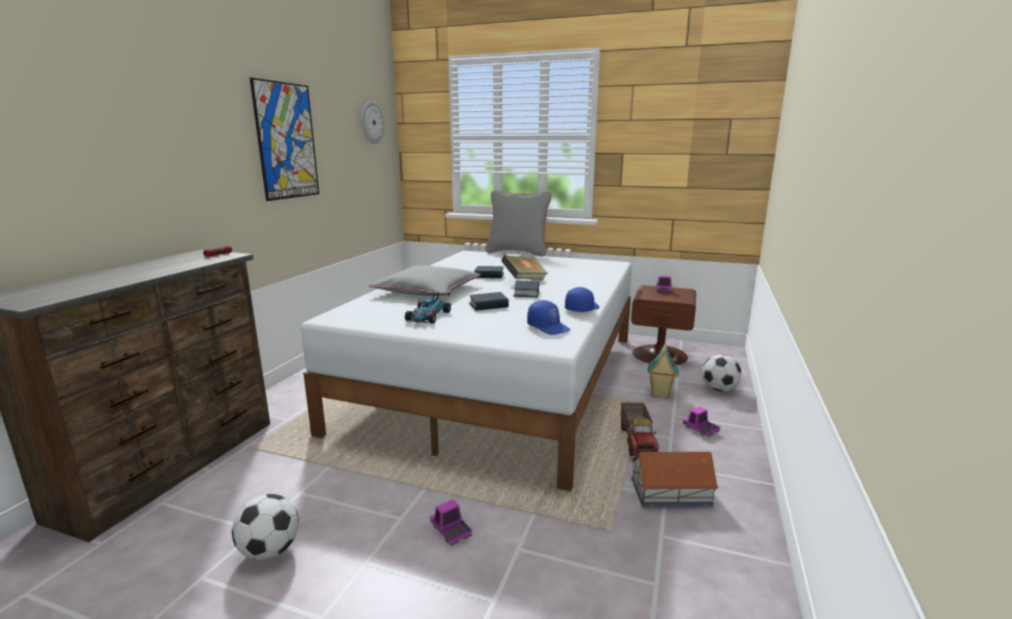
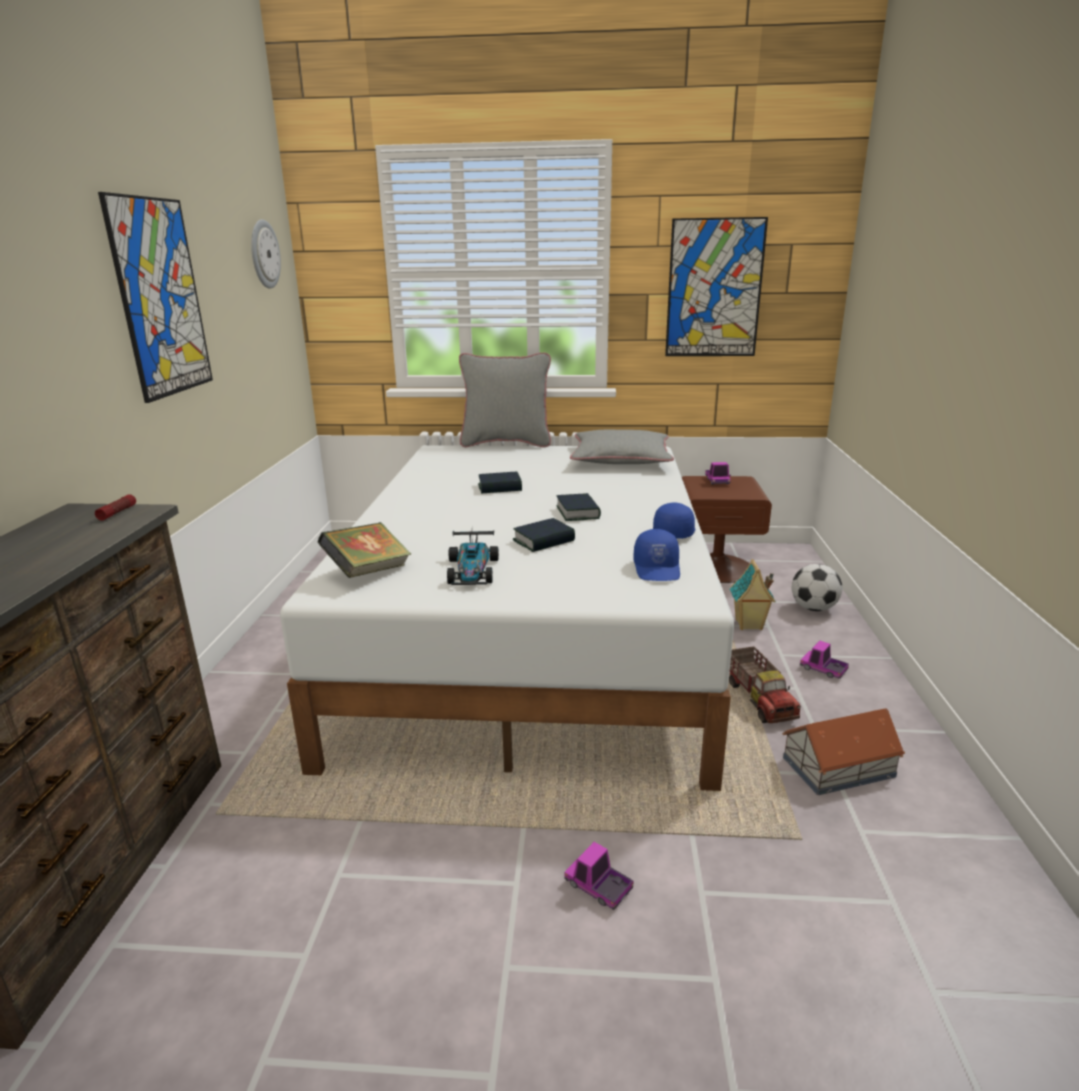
camera: 15 degrees left, 5 degrees up
football [232,494,299,560] -> none
grey pillow [369,265,481,296] -> grey pillow moved to [570,430,674,464]
book [502,256,548,280] -> book moved to [318,522,411,578]
blue cap [527,300,571,335] -> blue cap turned 60 degrees clockwise [634,529,680,581]
none -> picture [665,217,768,356]

